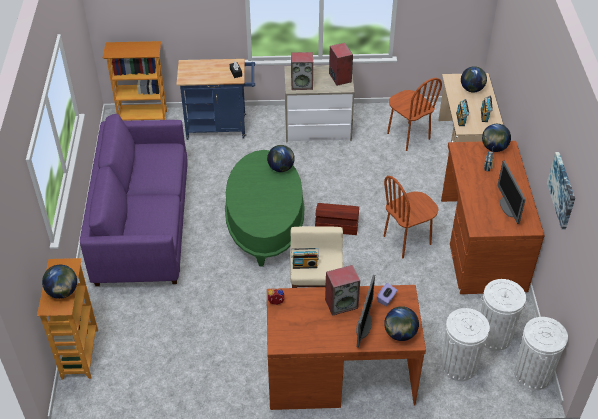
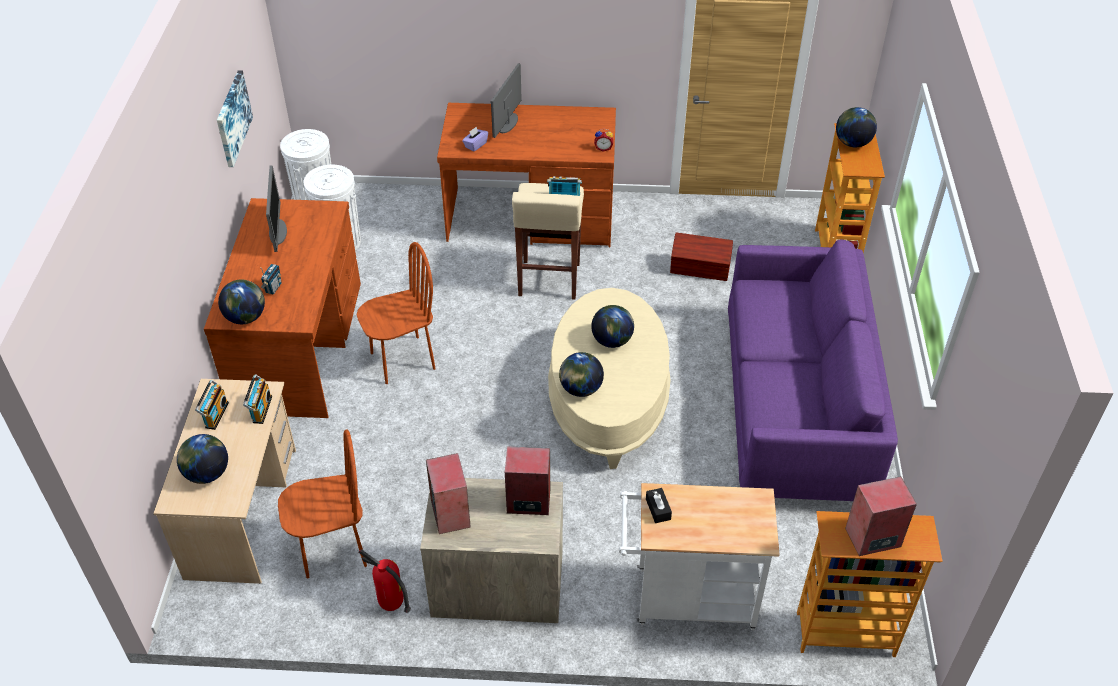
camera: 175 degrees left, 0 degrees up
blue cart [176,59,255,140] -> white cart [619,483,780,630]
green coffee table [225,150,305,267] -> beige coffee table [548,288,671,469]
brown storage box [315,203,359,235] -> brown storage box moved to [670,232,733,281]
speaker [325,265,360,316] -> speaker moved to [845,476,917,556]
globe [384,306,419,341] -> globe moved to [591,305,634,348]
brown chair [387,78,442,151] -> brown chair turned 105 degrees clockwise [278,429,367,578]
white trash can [441,308,490,381] -> none
none -> fire extinguisher [359,549,411,613]

